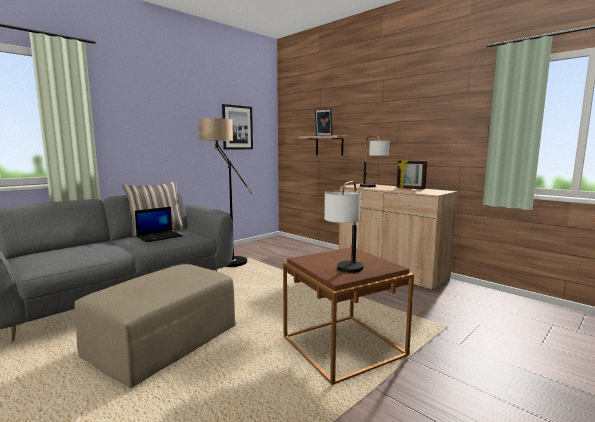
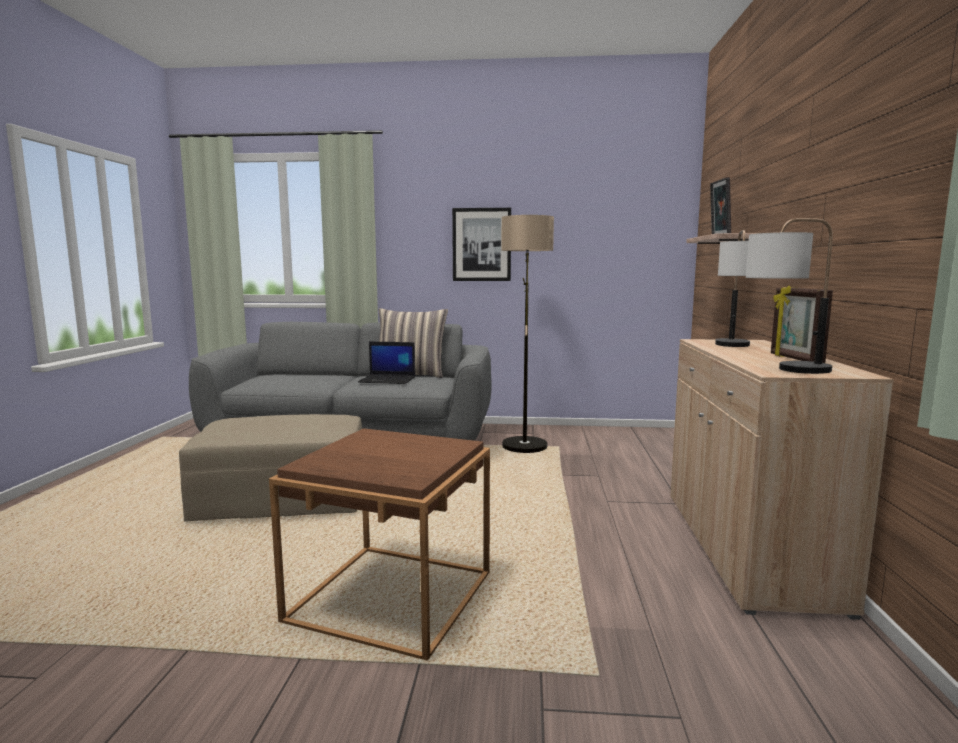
camera: 50 degrees right, 0 degrees up
picture [222,104,253,149] -> picture moved to [452,208,511,281]
table lamp [324,181,363,273] -> table lamp moved to [746,218,833,374]

